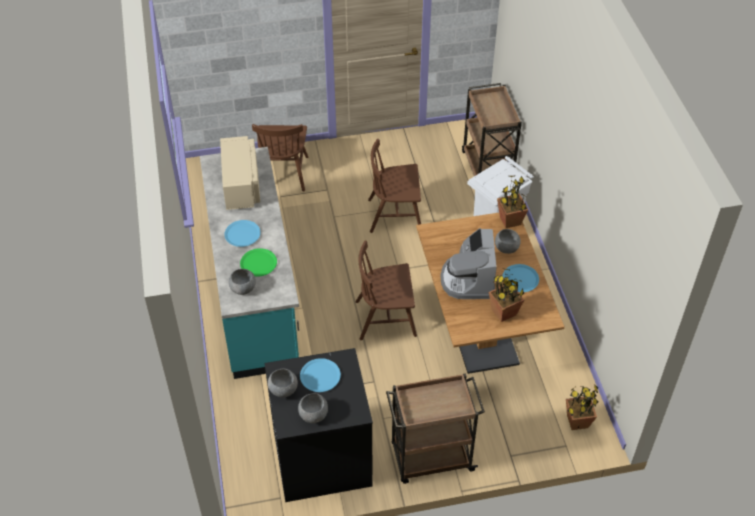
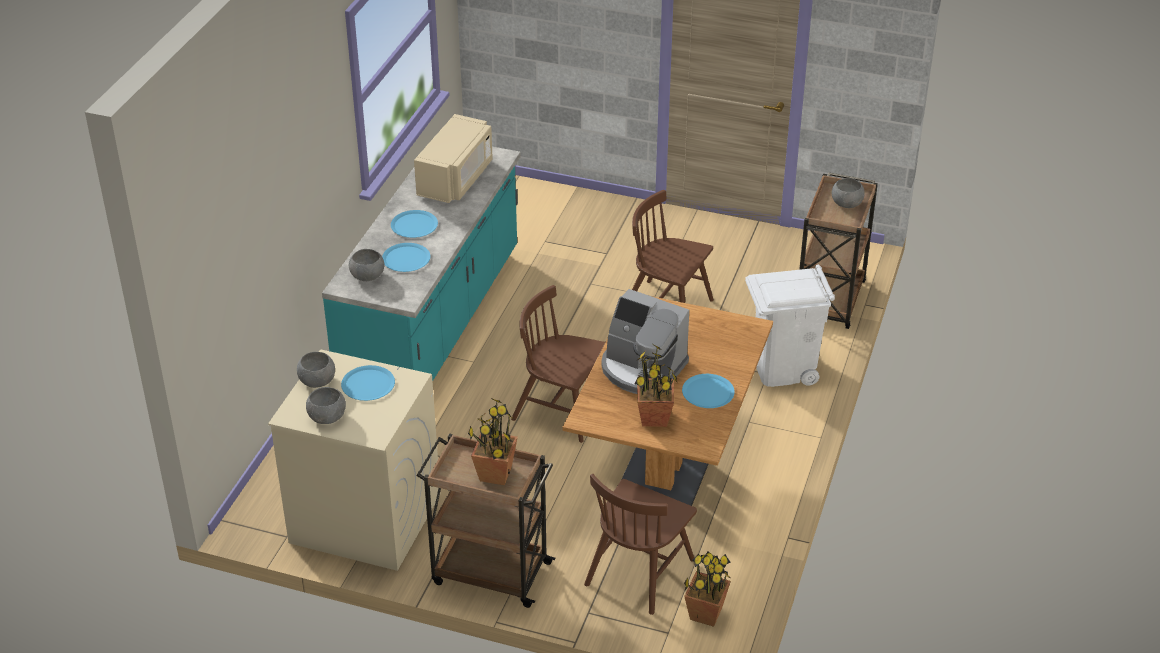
camera: 30 degrees right, 10 degrees down
green plate [240,248,277,277] -> blue plate [382,243,430,272]
brown chair [252,124,308,191] -> brown chair moved to [584,474,697,615]
black washing machine [264,348,373,502] -> beige washing machine [268,350,438,571]
coffee machine [440,228,497,299] -> coffee machine turned 90 degrees counterclockwise [601,289,689,394]
grey bowl [495,229,521,254] -> grey bowl moved to [831,178,865,208]
potted plant [497,175,528,228] -> potted plant moved to [468,398,518,485]

